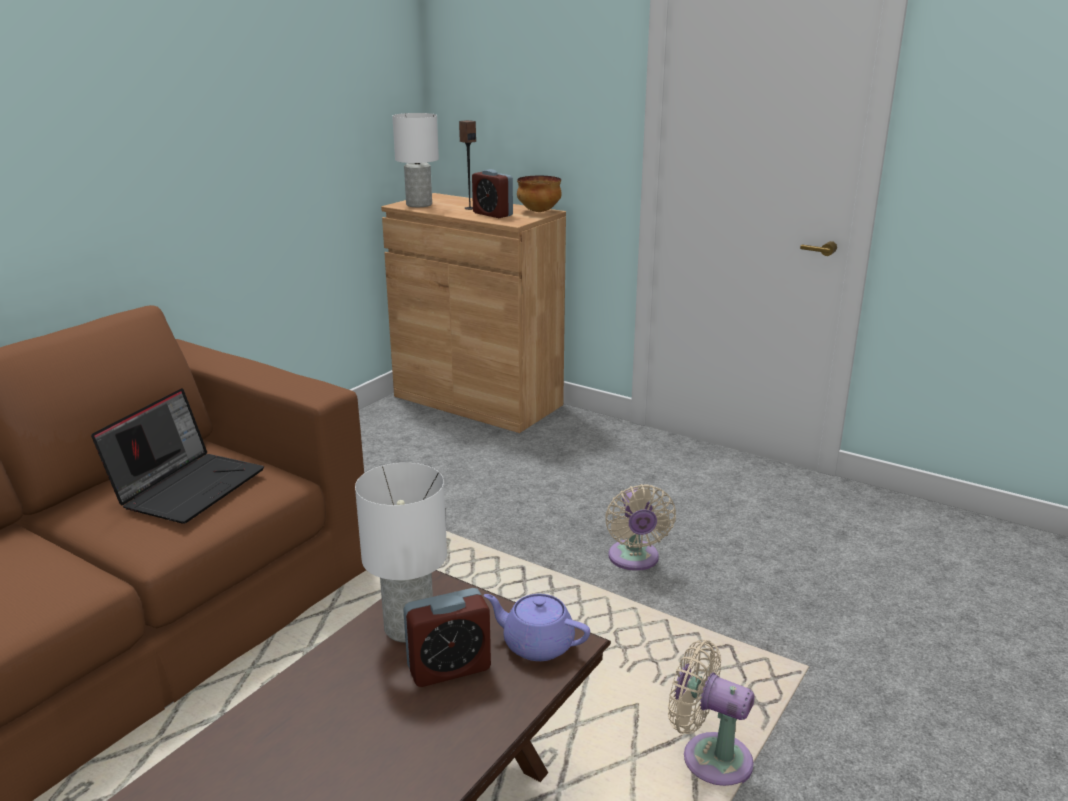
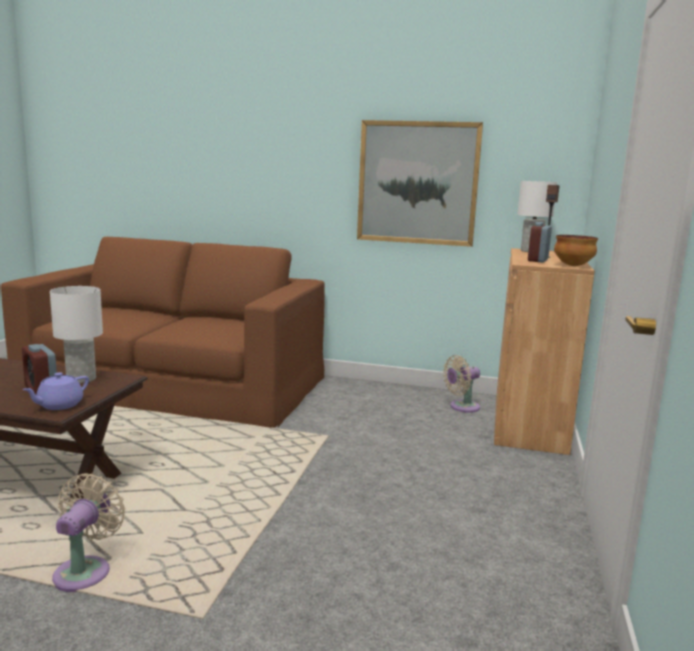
camera: 70 degrees right, 10 degrees down
laptop [91,388,264,524] -> none
purple teapot [484,594,590,661] -> purple teapot turned 150 degrees counterclockwise [22,372,89,410]
beige fan [605,484,676,571] -> beige fan moved to [443,355,480,413]
none -> picture [357,120,483,247]

